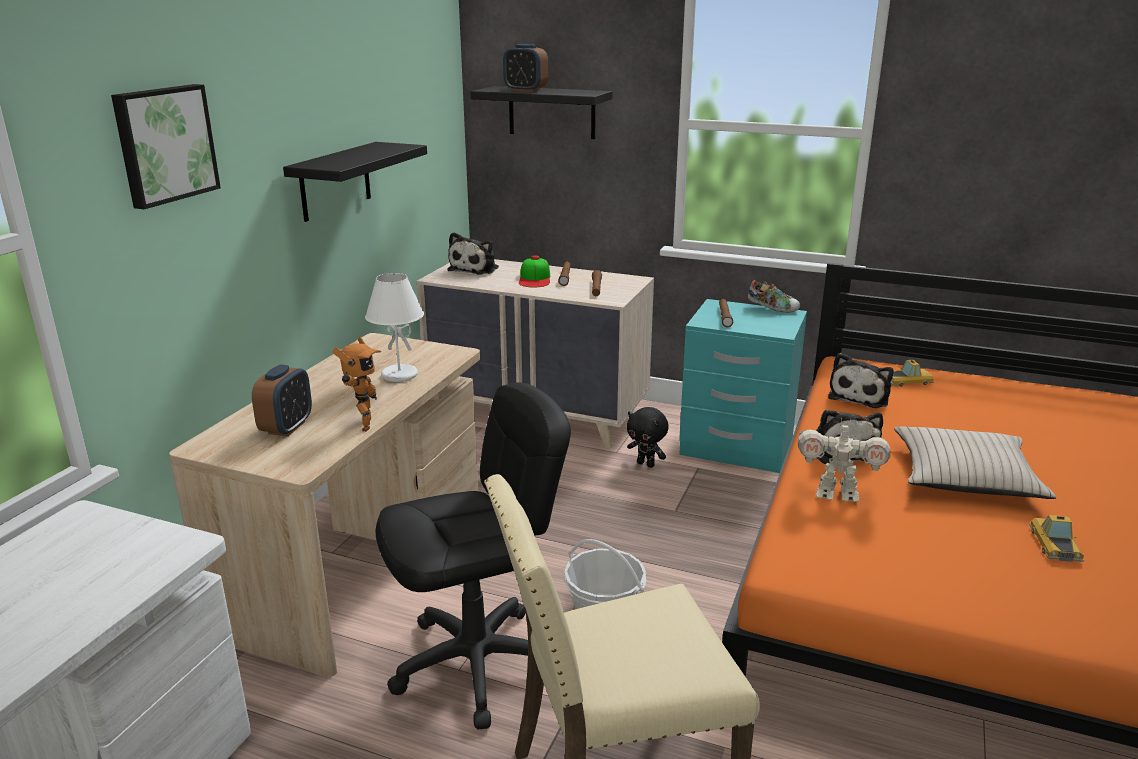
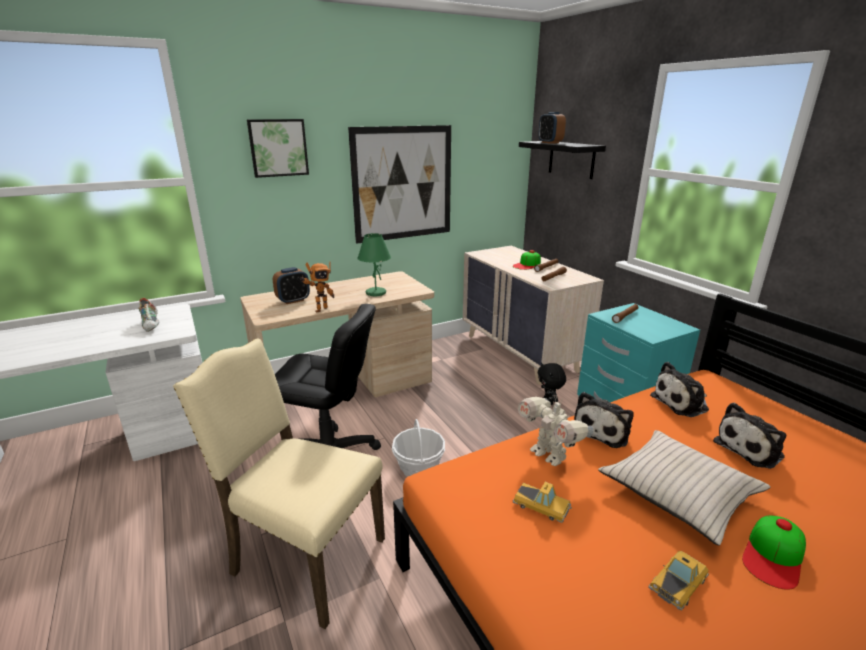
camera: 40 degrees right, 0 degrees up
black shelf [283,142,427,222] -> picture [348,125,451,244]
white table lamp [365,273,424,382] -> green table lamp [357,233,391,296]
plush toy [447,232,499,275] -> plush toy moved to [713,403,786,469]
shoe [748,280,800,313] -> shoe moved to [138,298,159,332]
toy car [891,360,934,387] -> toy car moved to [513,482,572,523]
none -> cap [742,516,806,590]

